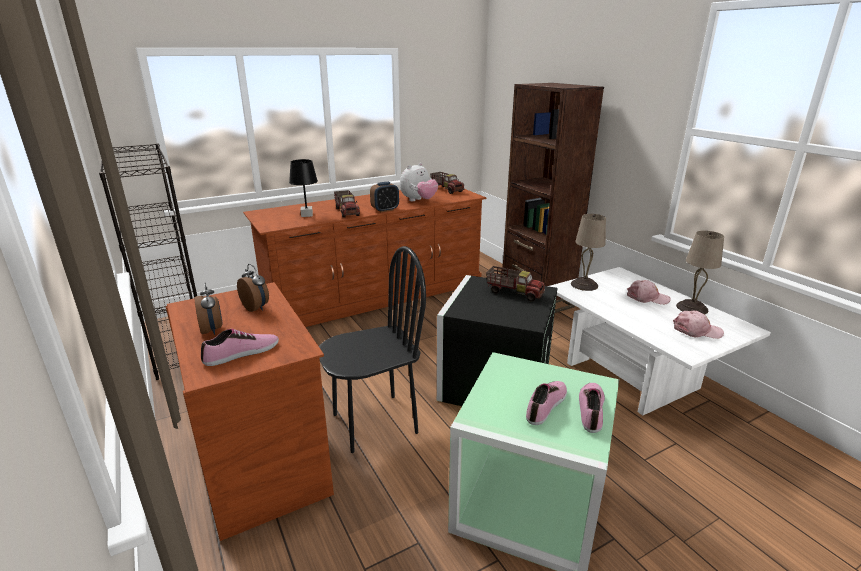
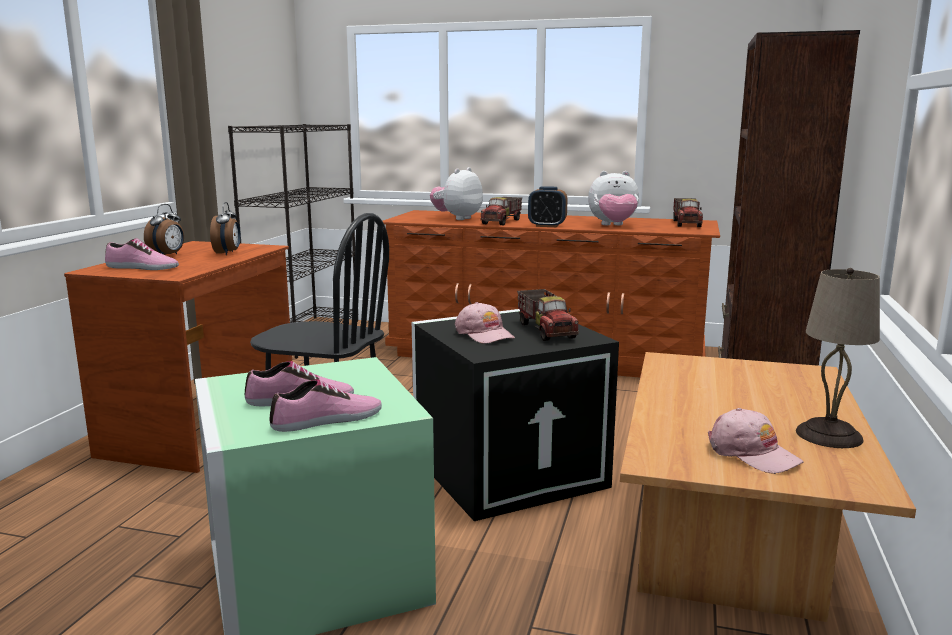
camera: 45 degrees right, 10 degrees down
black table lamp [289,159,318,217] -> plush toy [430,167,483,220]
white coffee table [549,267,771,416] -> brown coffee table [620,352,916,622]
beige table lamp [571,214,606,291] -> none
pink cap [627,280,671,304] -> pink cap moved to [455,302,515,344]

